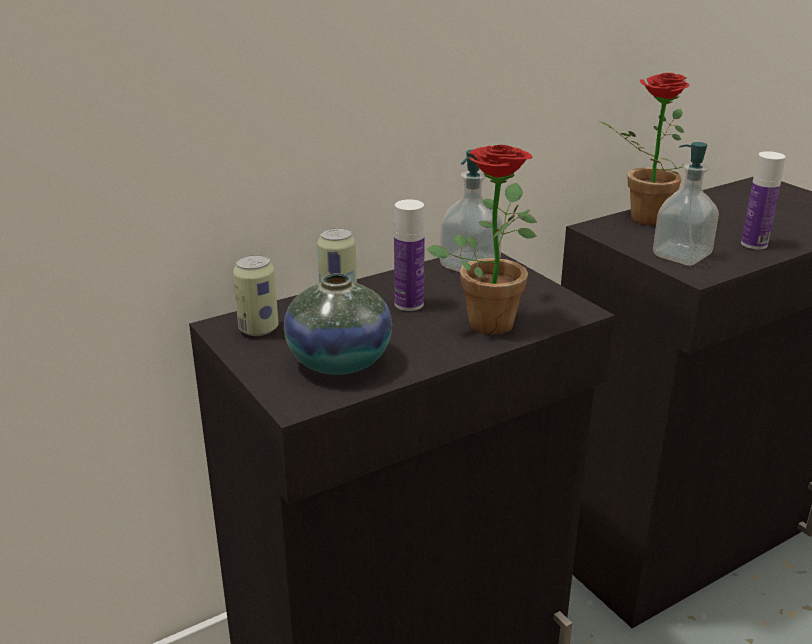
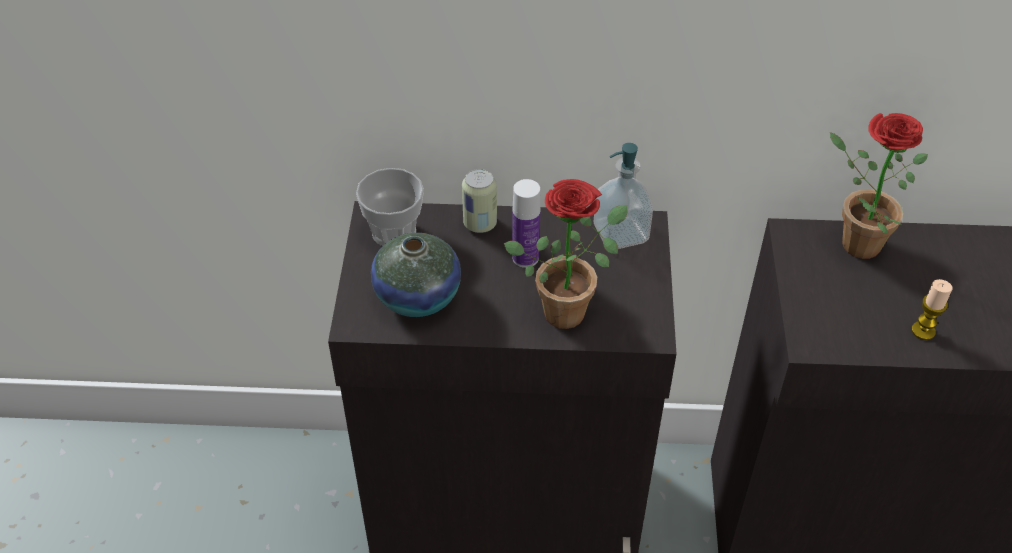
camera: 35 degrees right, 20 degrees up
can [233,255,279,336] -> cup [356,168,424,246]
soap dispenser [653,142,719,265] -> none
bottle [741,151,786,249] -> candle [912,279,953,340]

